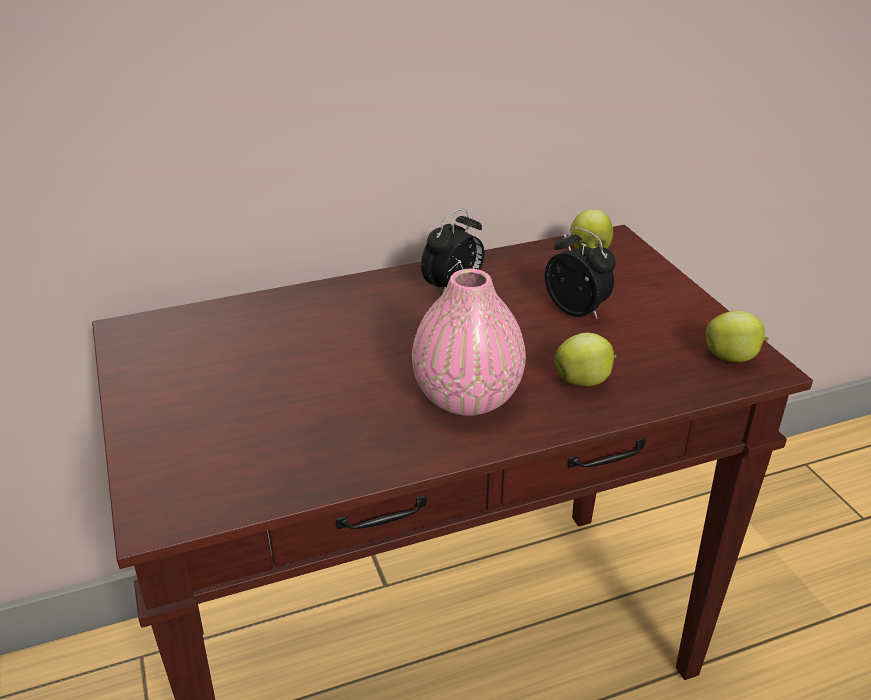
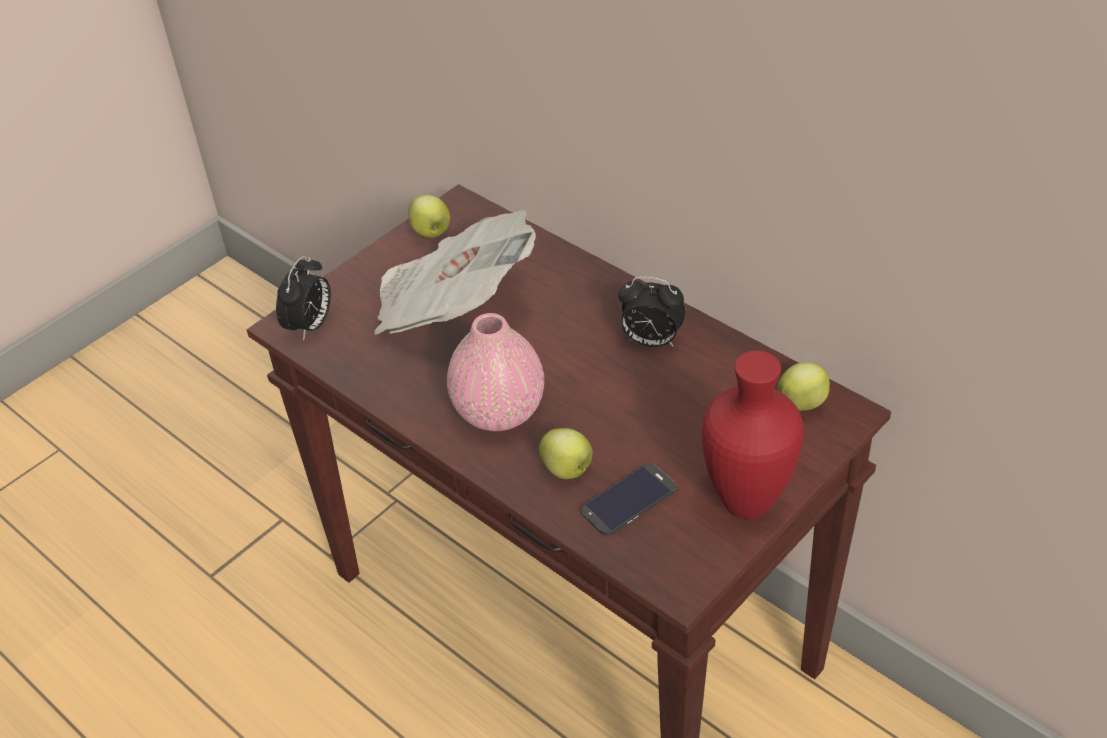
camera: 65 degrees right, 10 degrees up
alarm clock [545,227,616,319] -> alarm clock moved to [276,255,331,341]
apple [706,310,769,362] -> apple moved to [408,195,450,238]
none -> newspaper [374,210,536,335]
none -> phone [581,463,676,536]
none -> red vase [702,350,804,519]

